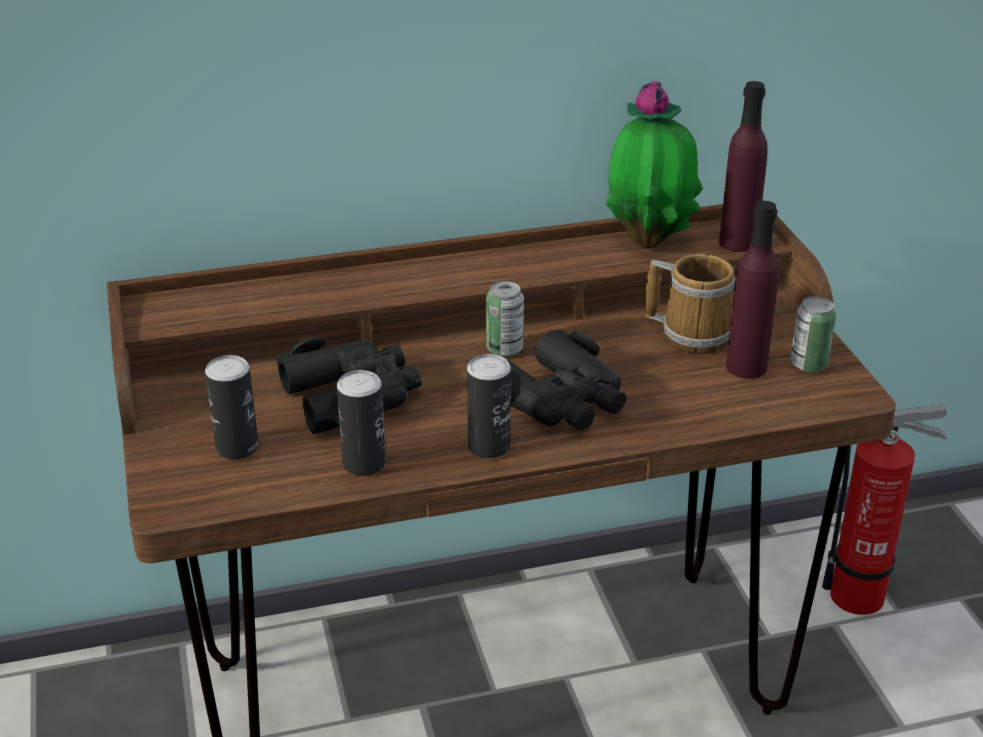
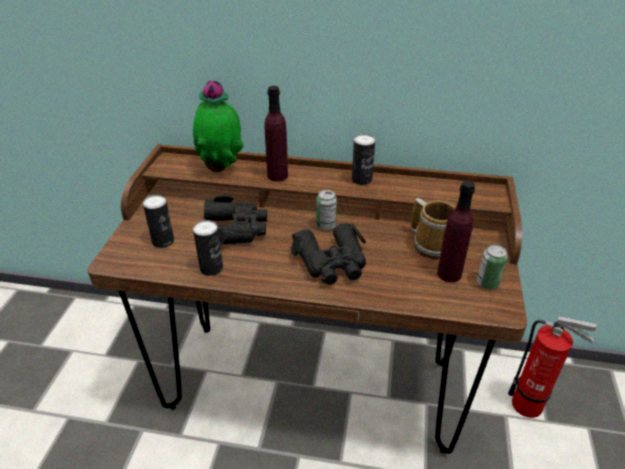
camera: 25 degrees right, 5 degrees up
can [467,354,511,458] -> can moved to [352,134,375,185]
potted plant [606,81,703,249] -> potted plant moved to [193,80,244,173]
purple bottle [719,81,768,252] -> purple bottle moved to [264,86,288,182]

